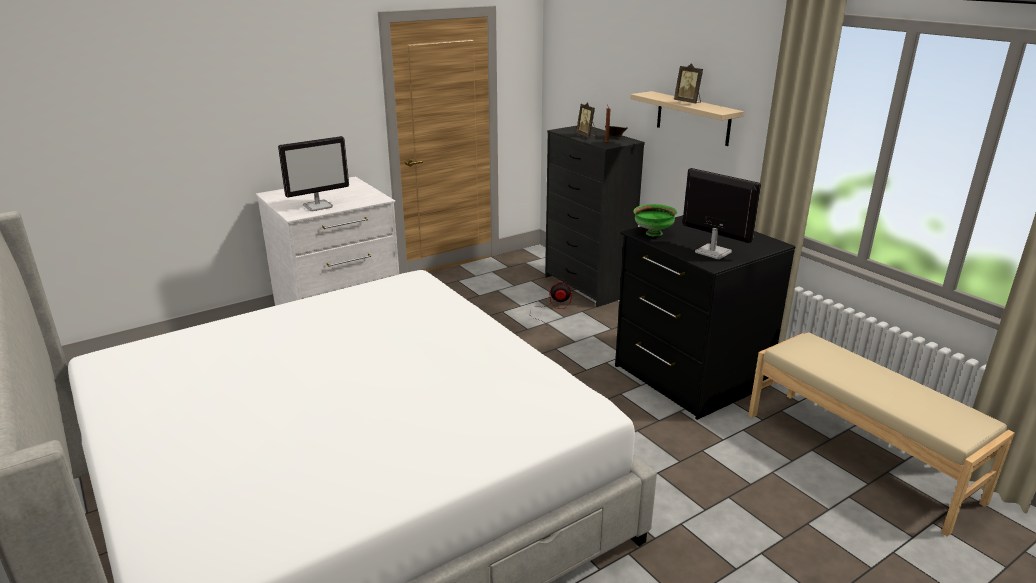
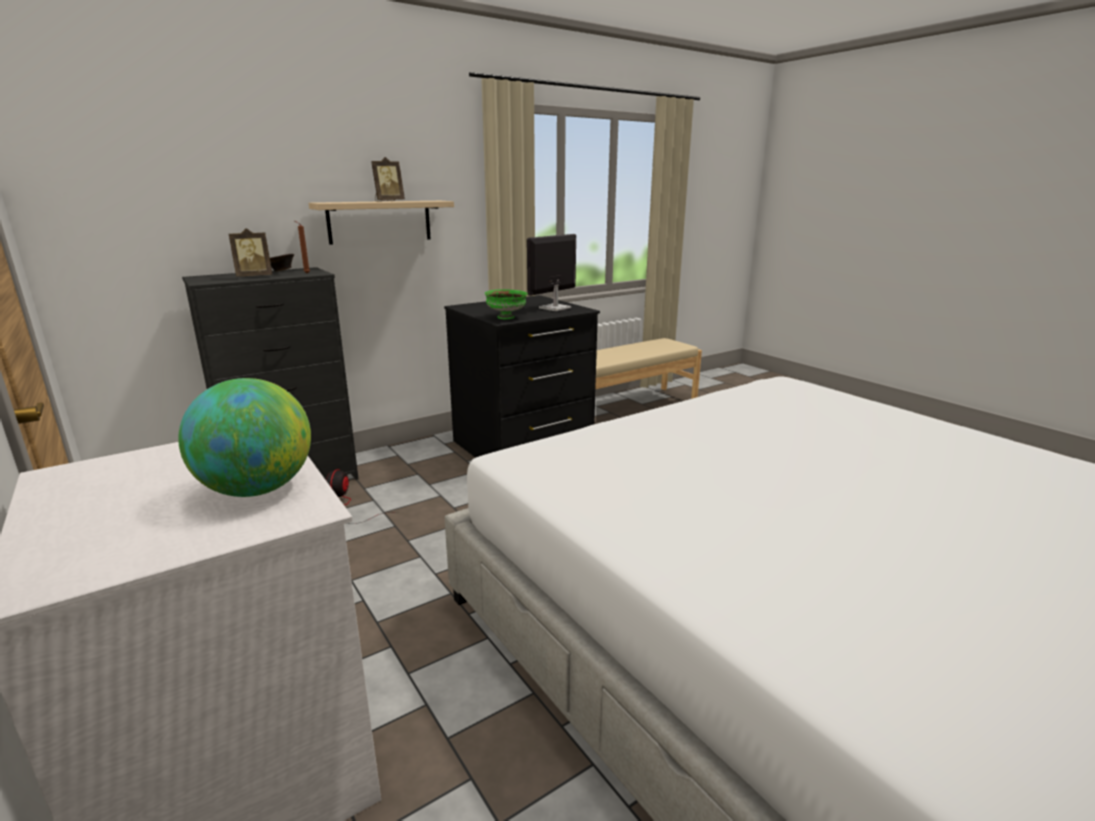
camera: 90 degrees left, 5 degrees down
monitor [278,136,349,211] -> globe [178,378,311,497]

